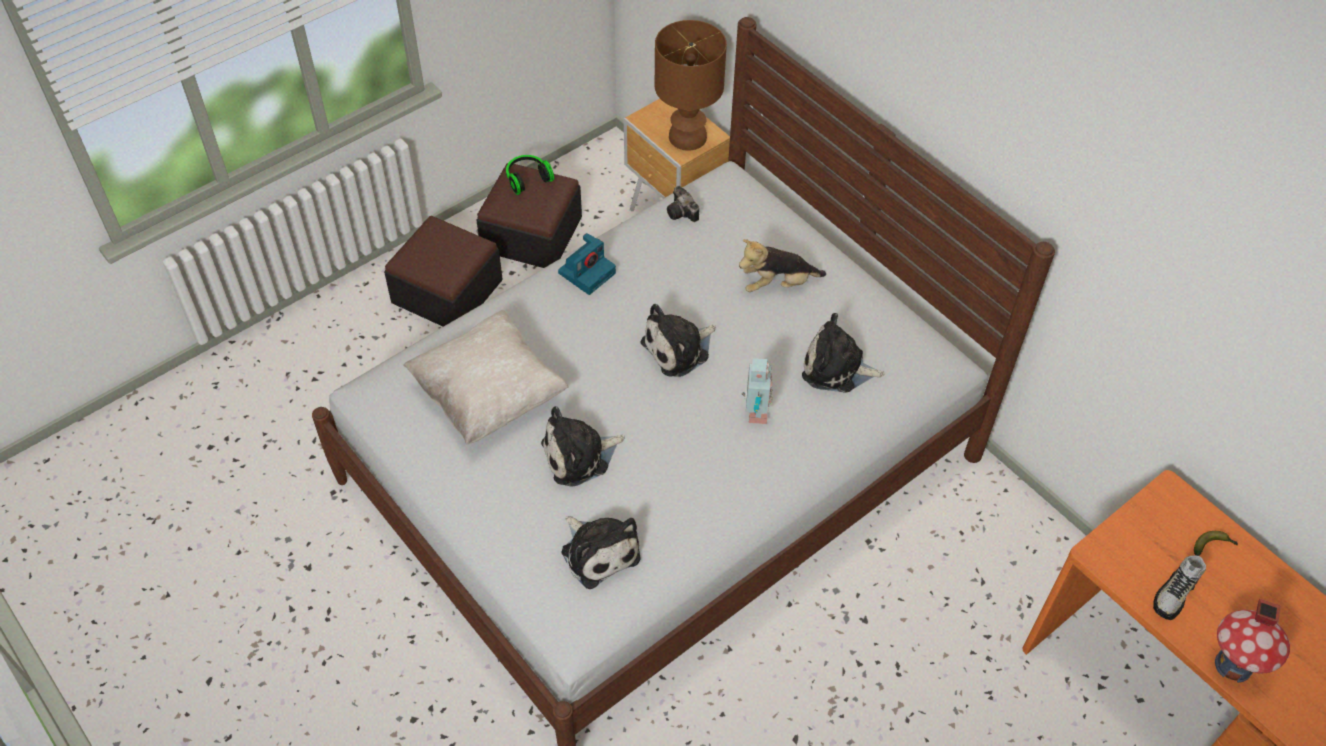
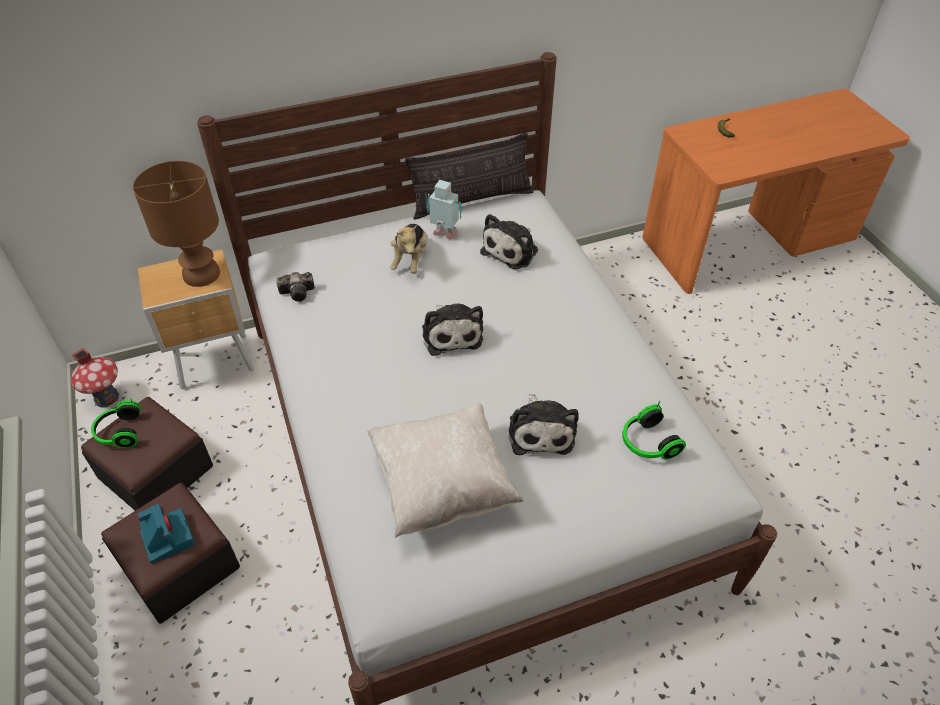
camera: 70 degrees left, 5 degrees down
camera [558,233,616,295] -> camera moved to [137,503,195,564]
plush toy [561,516,641,589] -> headphones [622,401,686,459]
toy robot [742,358,773,424] -> toy robot moved to [427,180,462,240]
shoe [1153,555,1206,620] -> none
toy house [1215,598,1290,683] -> toy house moved to [71,348,119,408]
none -> pillow [405,133,534,220]

